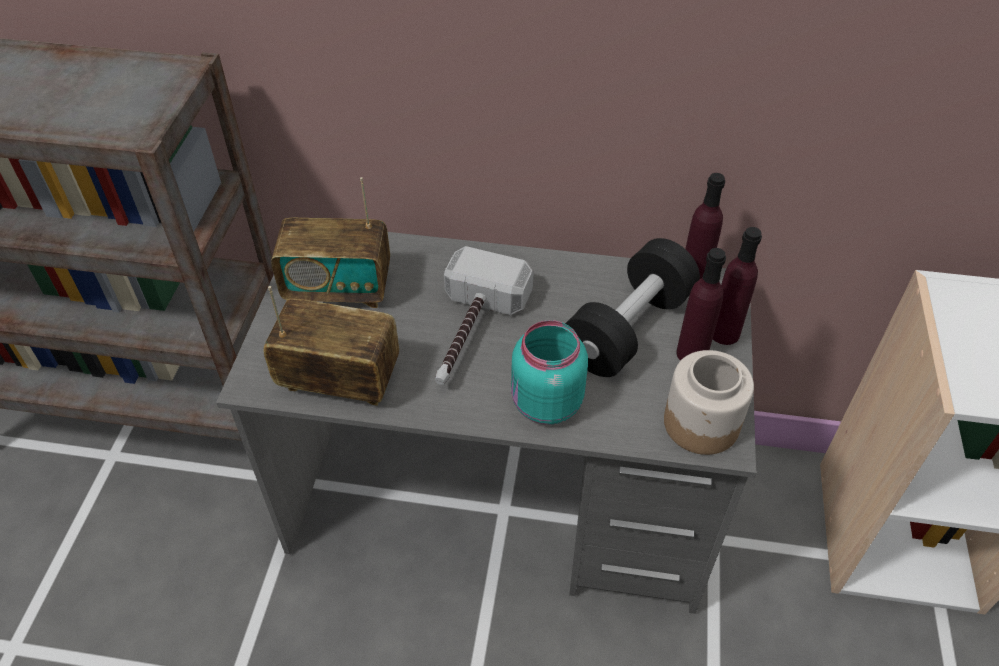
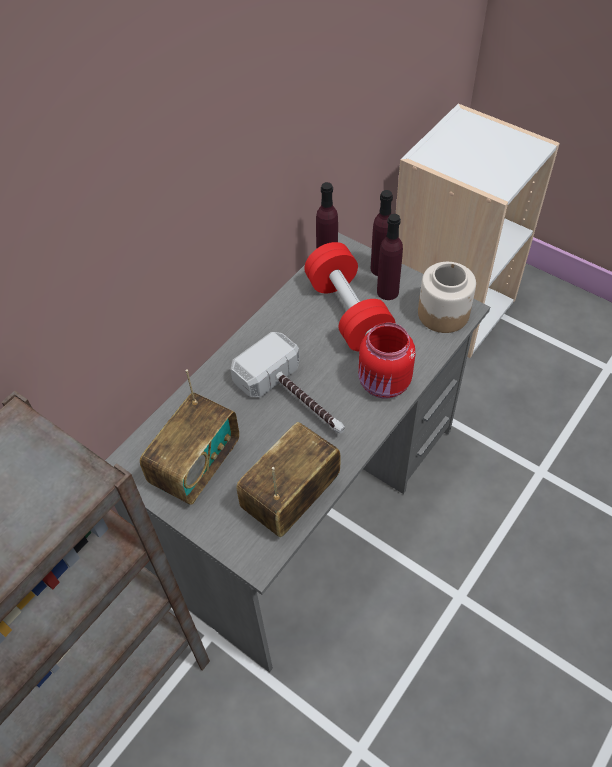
camera: 60 degrees left, 5 degrees up
turquoise jar [511,320,588,425] -> red jar [358,322,415,398]
black dumbbell [565,238,700,377] -> red dumbbell [304,242,395,351]

